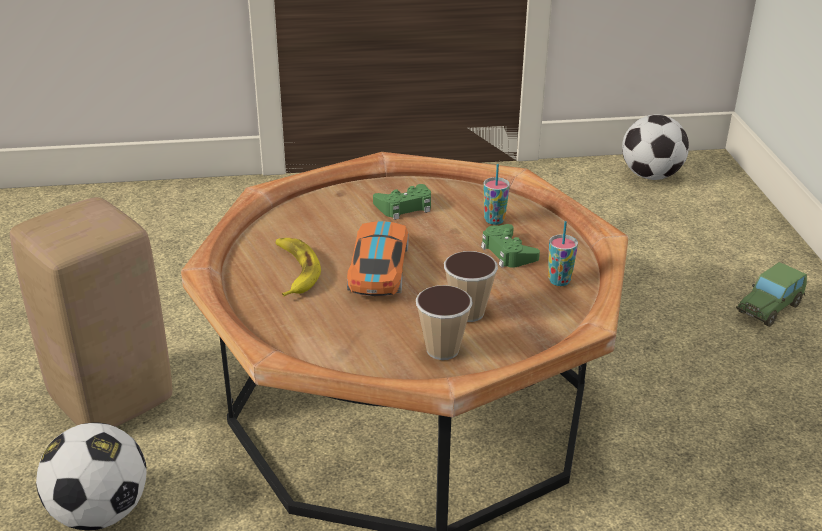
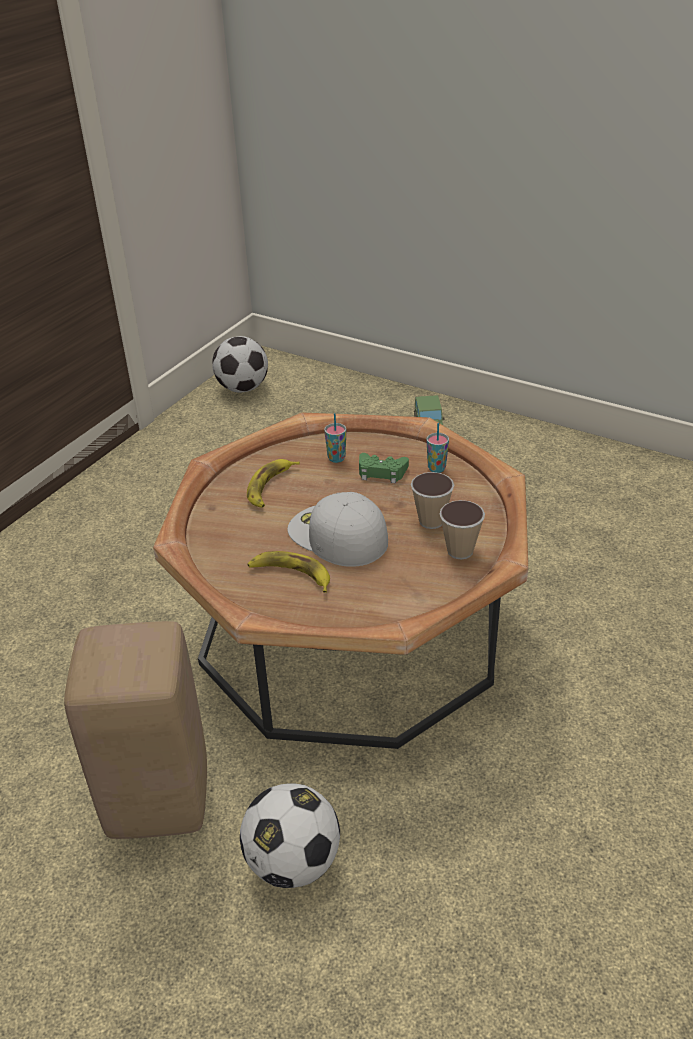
camera: 50 degrees left, 5 degrees up
toy car [347,221,409,296] -> white cap [287,492,388,567]
green game controller [373,184,431,220] -> banana [247,459,300,508]

